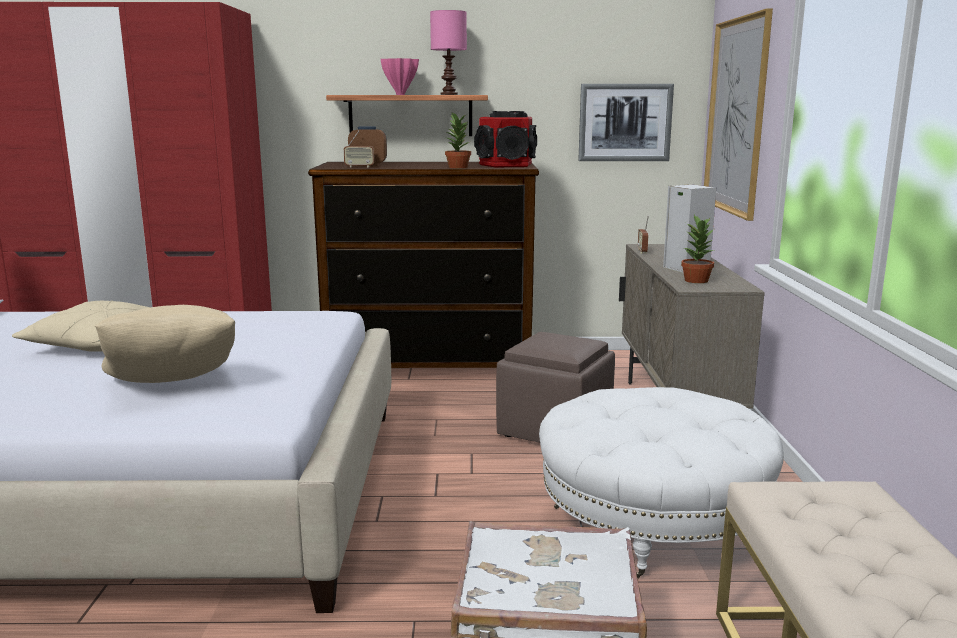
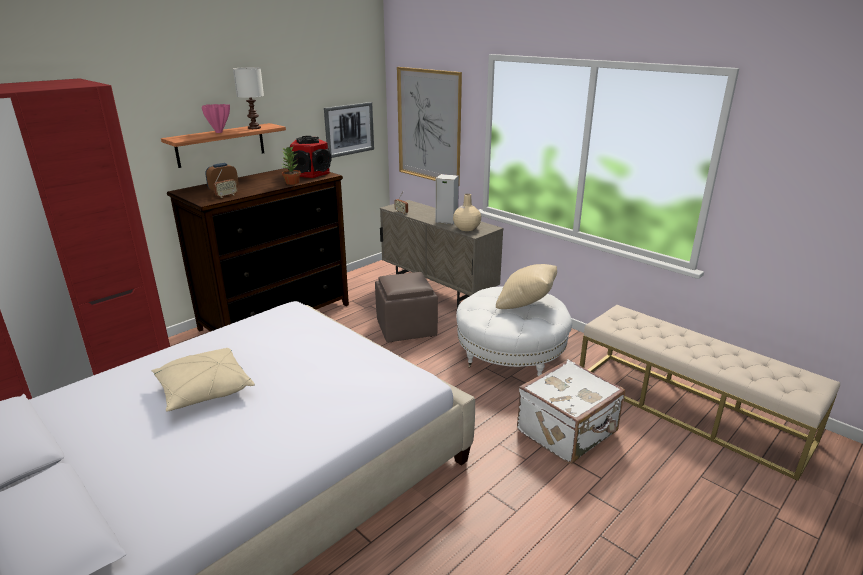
camera: 45 degrees left, 10 degrees up
beige pillow [95,305,235,383] -> beige pillow moved to [496,264,557,309]
pink table lamp [430,10,467,95] -> white table lamp [233,67,264,129]
potted plant [681,215,715,283] -> beige vase [453,194,481,231]

